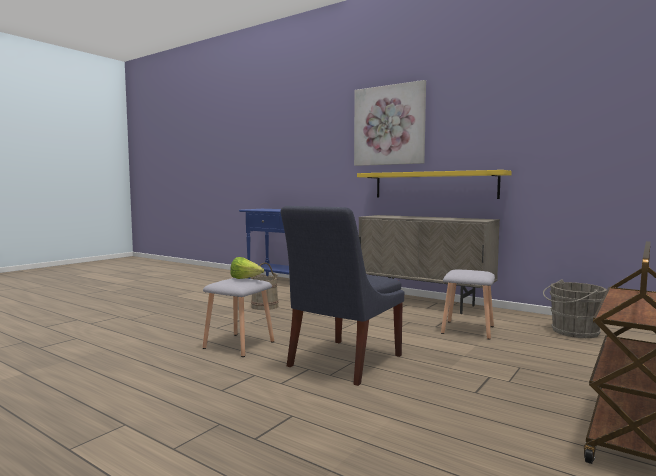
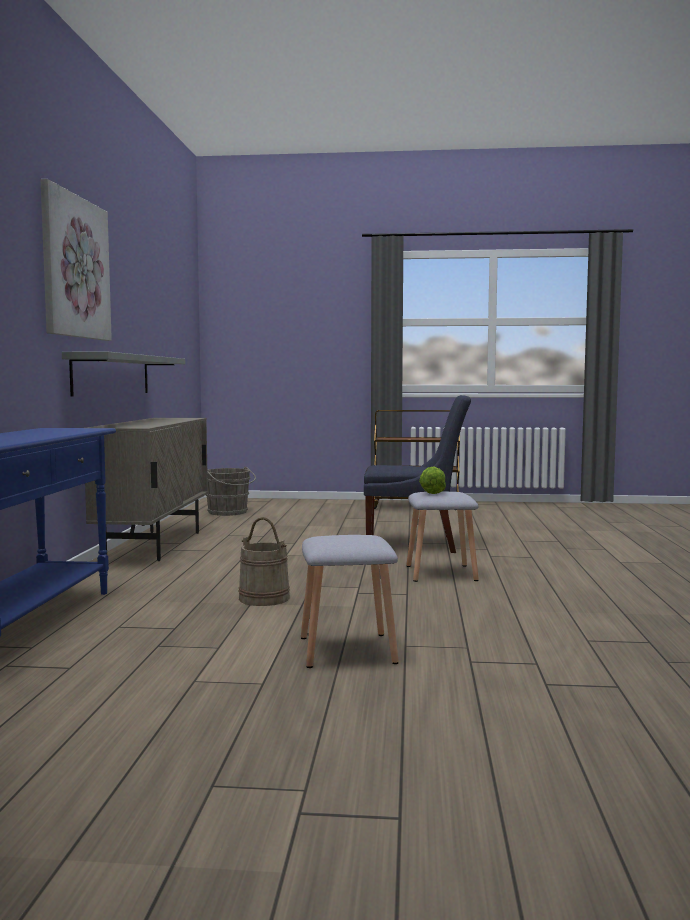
camera: 120 degrees left, 0 degrees up
yellow shelf [357,170,512,199] -> grey shelf [62,352,185,397]
grey stool [441,270,495,340] -> grey stool moved to [301,535,399,668]

